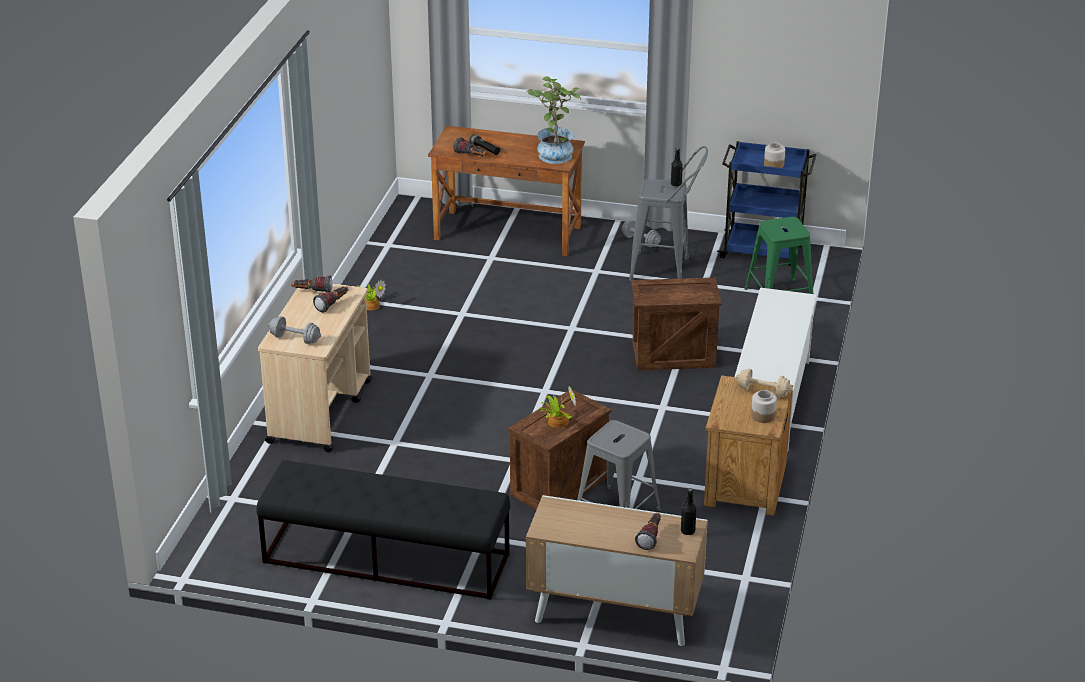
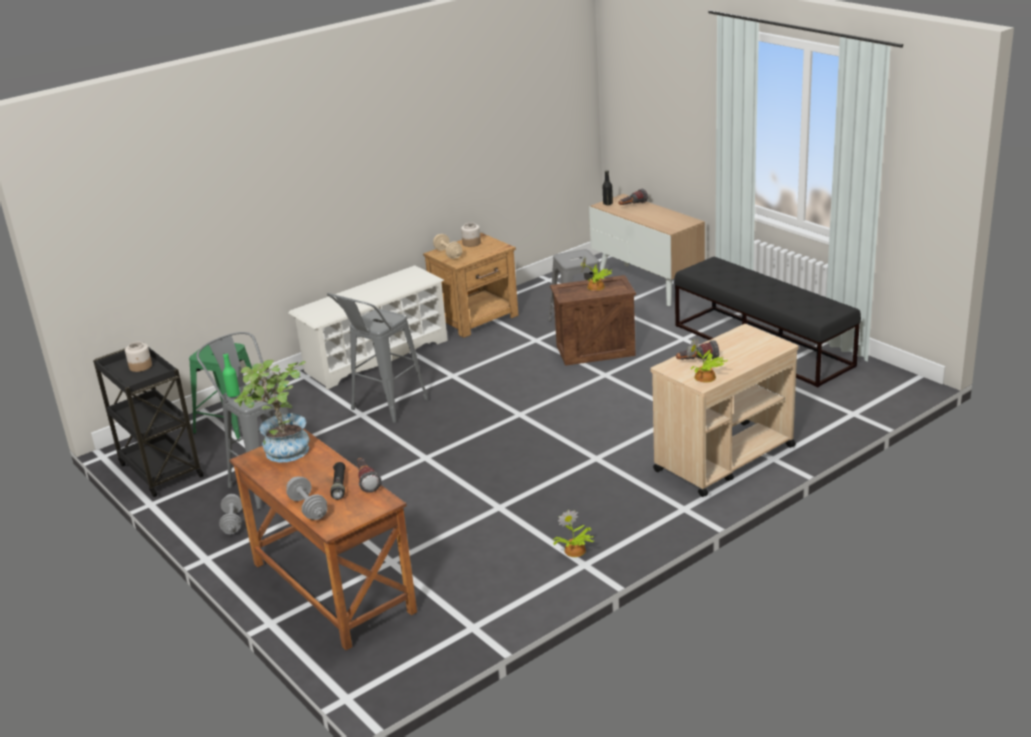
camera: 140 degrees left, 5 degrees down
grey dumbbell [268,316,321,344] -> grey dumbbell moved to [286,476,327,520]
flashlight [291,275,333,292] -> potted plant [687,338,728,383]
crate [631,278,722,370] -> grey stool [327,293,428,423]
black bottle [671,148,683,187] -> green bottle [223,353,240,397]
blue cart [717,141,816,267] -> black cart [93,347,204,497]

